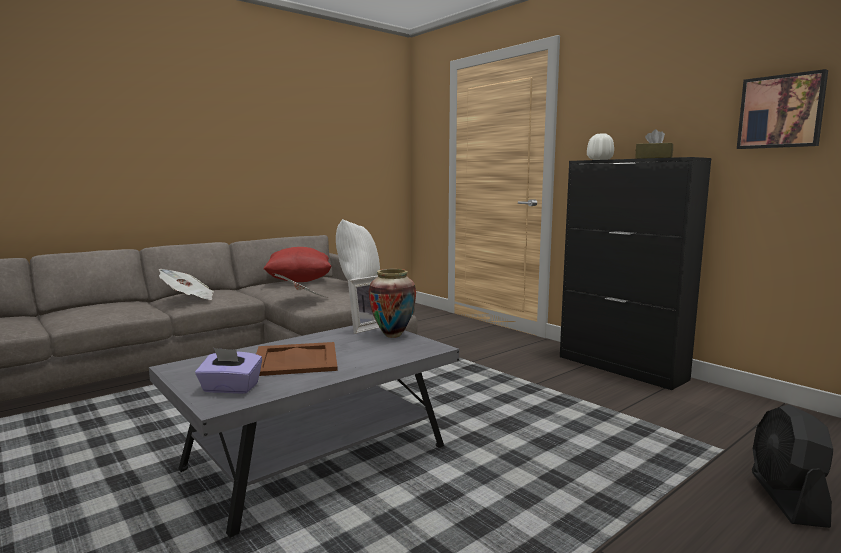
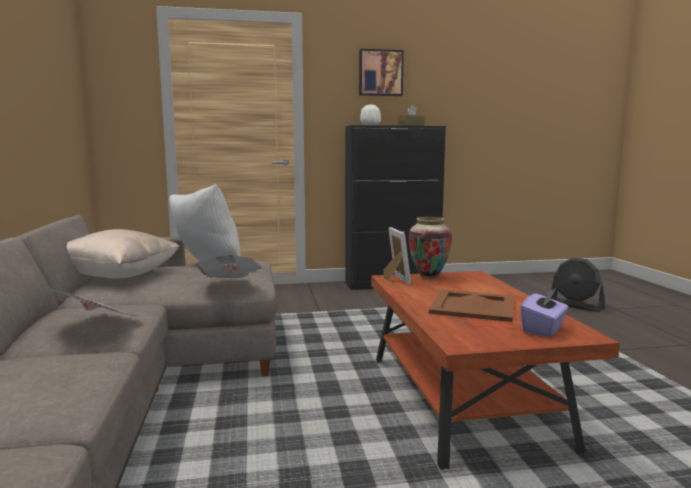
camera: 60 degrees left, 0 degrees up
grey coffee table [149,325,459,539] -> brown coffee table [371,271,620,471]
red pillow [263,247,331,282] -> beige pillow [67,229,180,279]
picture [737,69,828,149] -> picture moved to [359,49,404,96]

